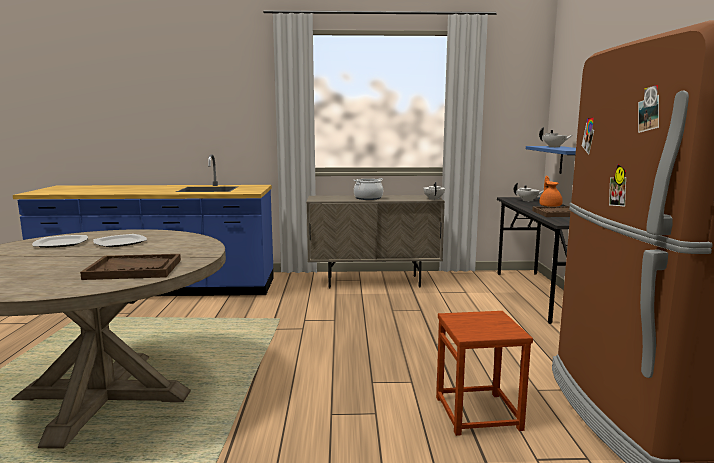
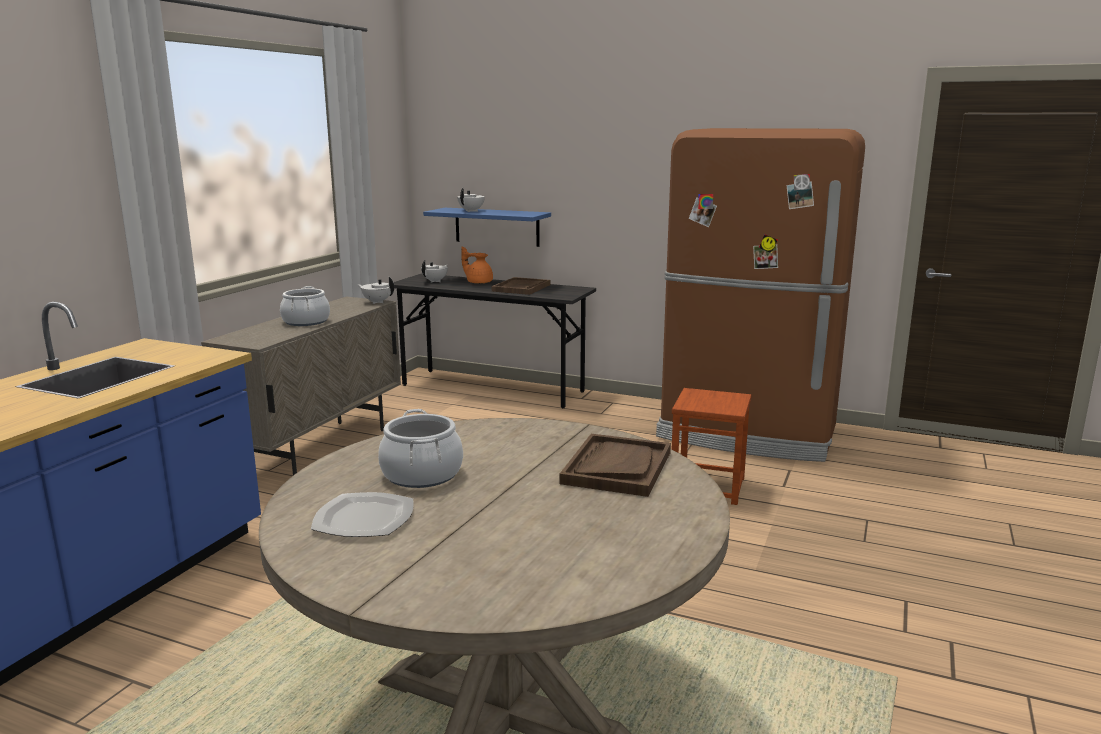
camera: 65 degrees left, 5 degrees up
plate [93,234,147,247] -> cooking pot [378,409,463,488]

